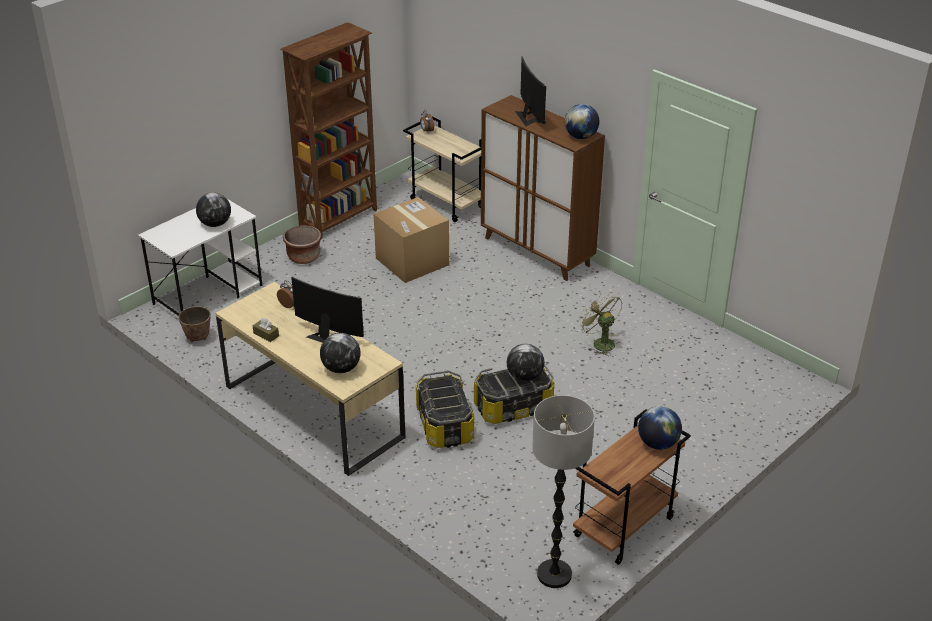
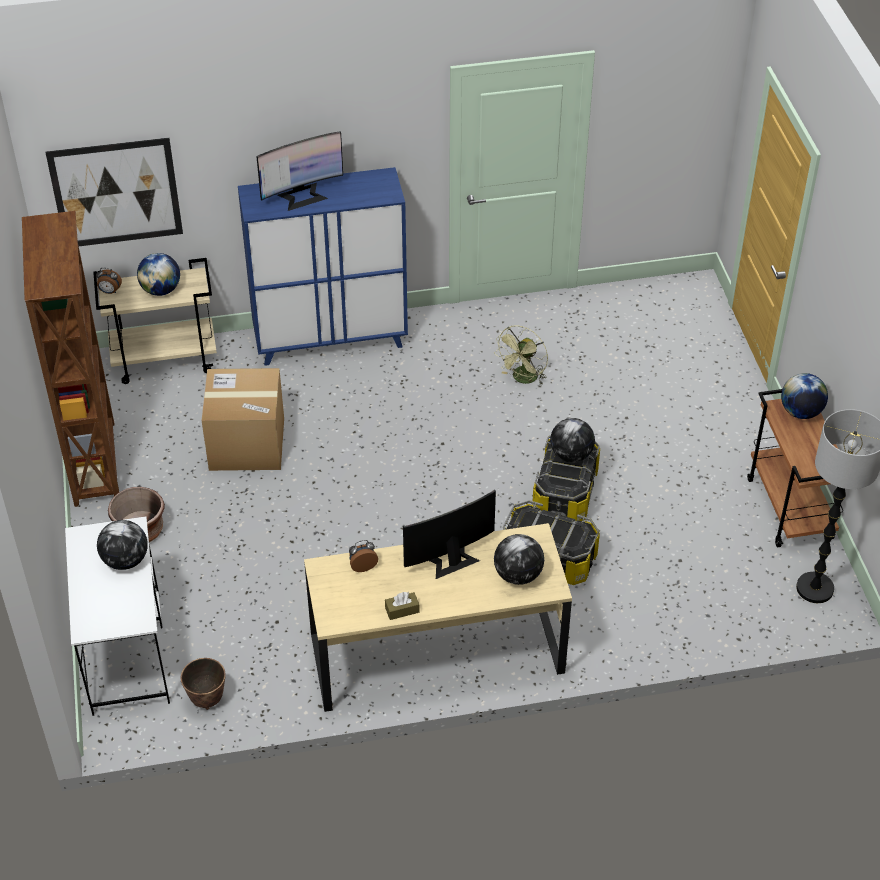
camera: 55 degrees left, 10 degrees up
brown cabinet [481,95,605,281] -> blue cabinet [238,167,408,366]
monitor [515,56,547,126] -> monitor turned 135 degrees clockwise [256,131,343,211]
globe [565,104,599,139] -> globe moved to [137,253,180,296]
green fan [578,292,622,356] -> green fan turned 60 degrees counterclockwise [495,325,548,385]
none -> picture [45,138,183,246]

